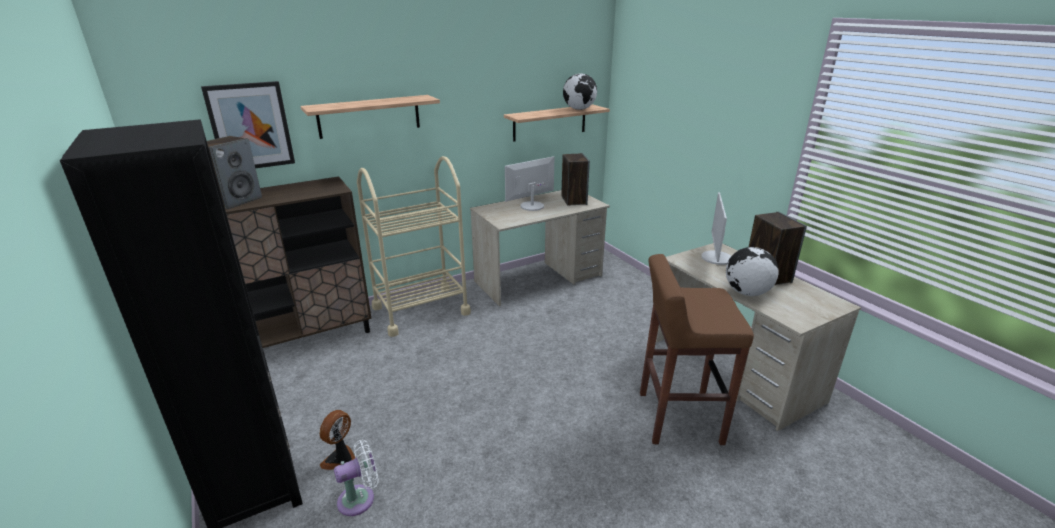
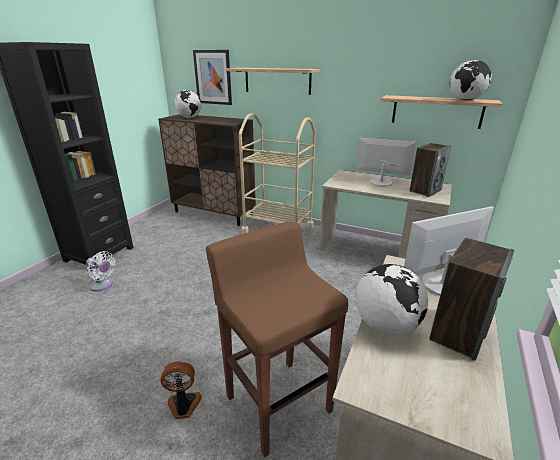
camera: 55 degrees right, 0 degrees up
speaker [207,136,262,209] -> globe [174,90,202,118]
fan [319,410,355,470] -> fan moved to [161,361,202,419]

